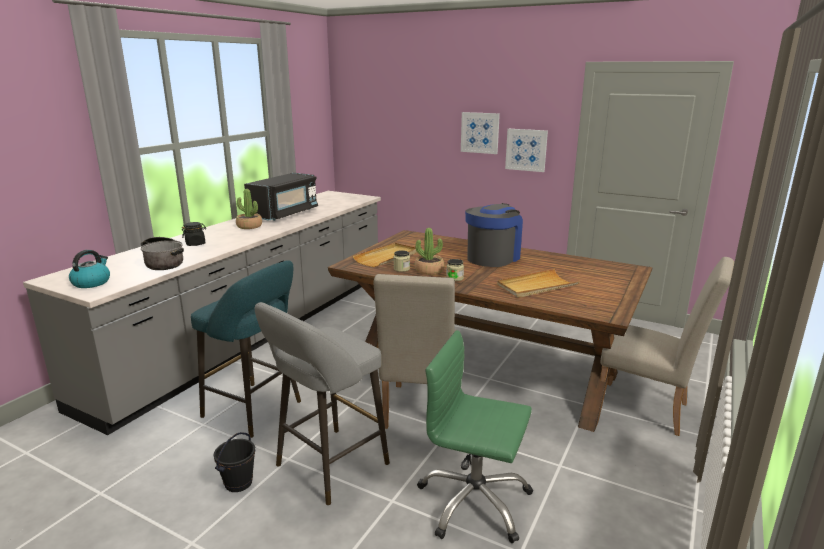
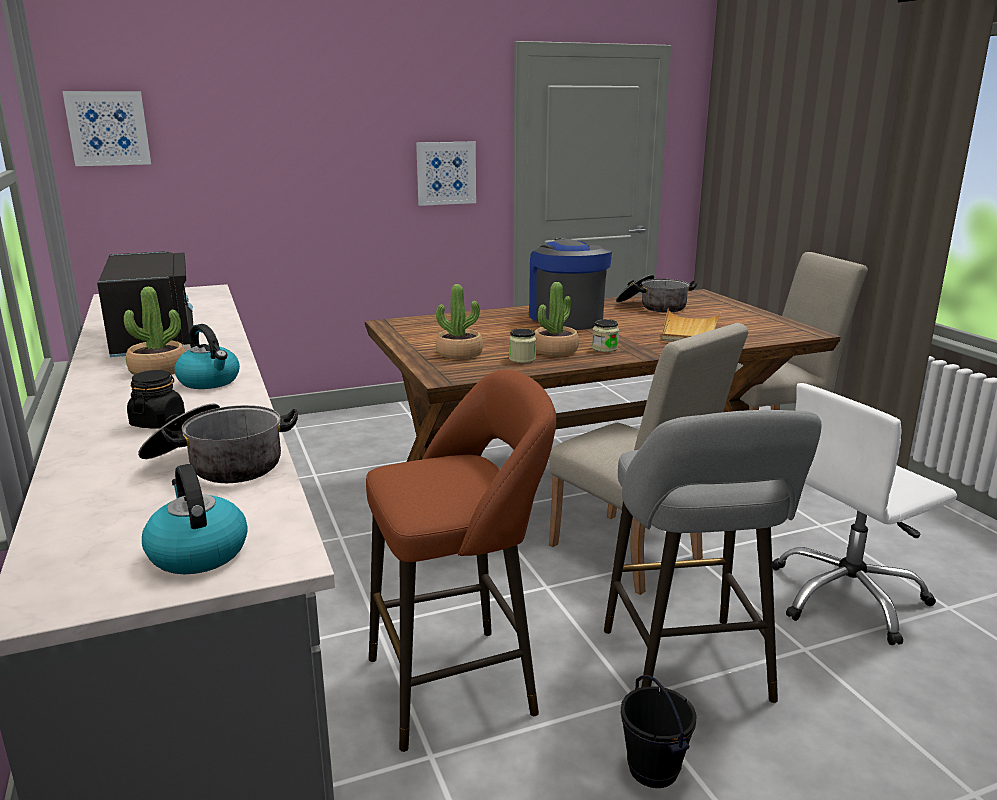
camera: 50 degrees left, 0 degrees up
turquoise stool [191,260,301,438] -> brown stool [366,370,556,752]
beige tray [353,243,417,267] -> potted plant [436,284,483,359]
green office chair [417,330,533,543] -> white office chair [772,383,957,645]
picture [461,112,500,154] -> picture moved to [62,91,151,166]
none -> kettle [174,324,240,389]
none -> cooking pot [616,275,697,313]

